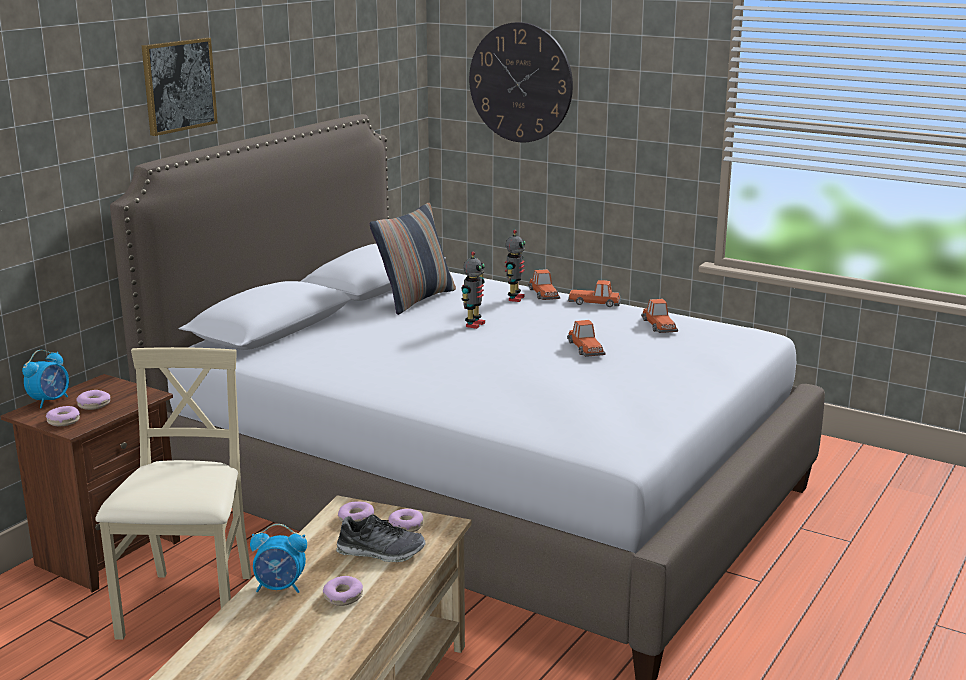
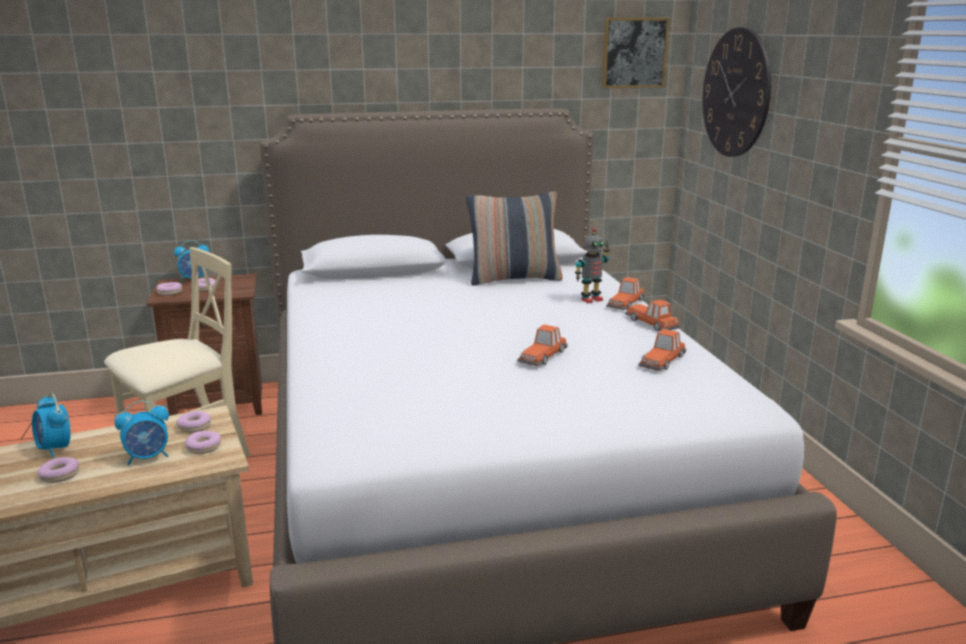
camera: 45 degrees right, 0 degrees up
picture [142,37,218,136] -> picture moved to [602,18,670,88]
shoe [336,515,426,562] -> alarm clock [114,401,169,466]
toy robot [461,252,485,329] -> none

